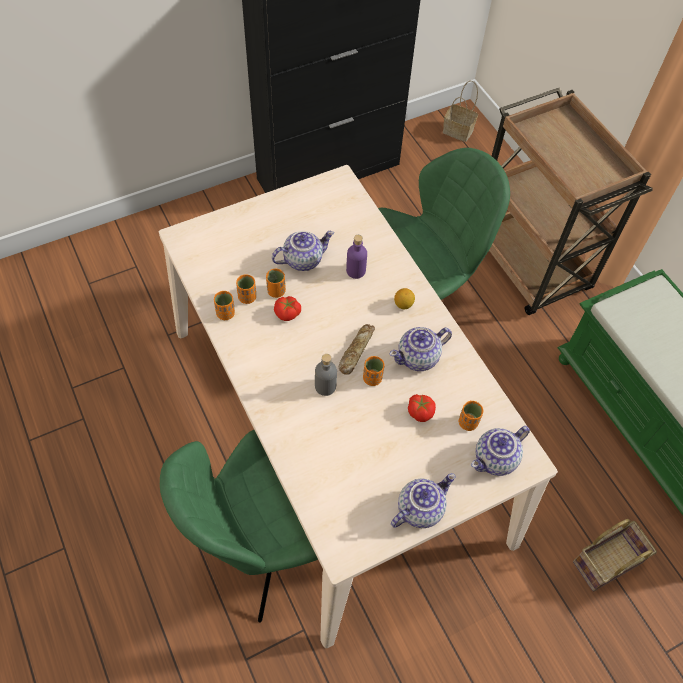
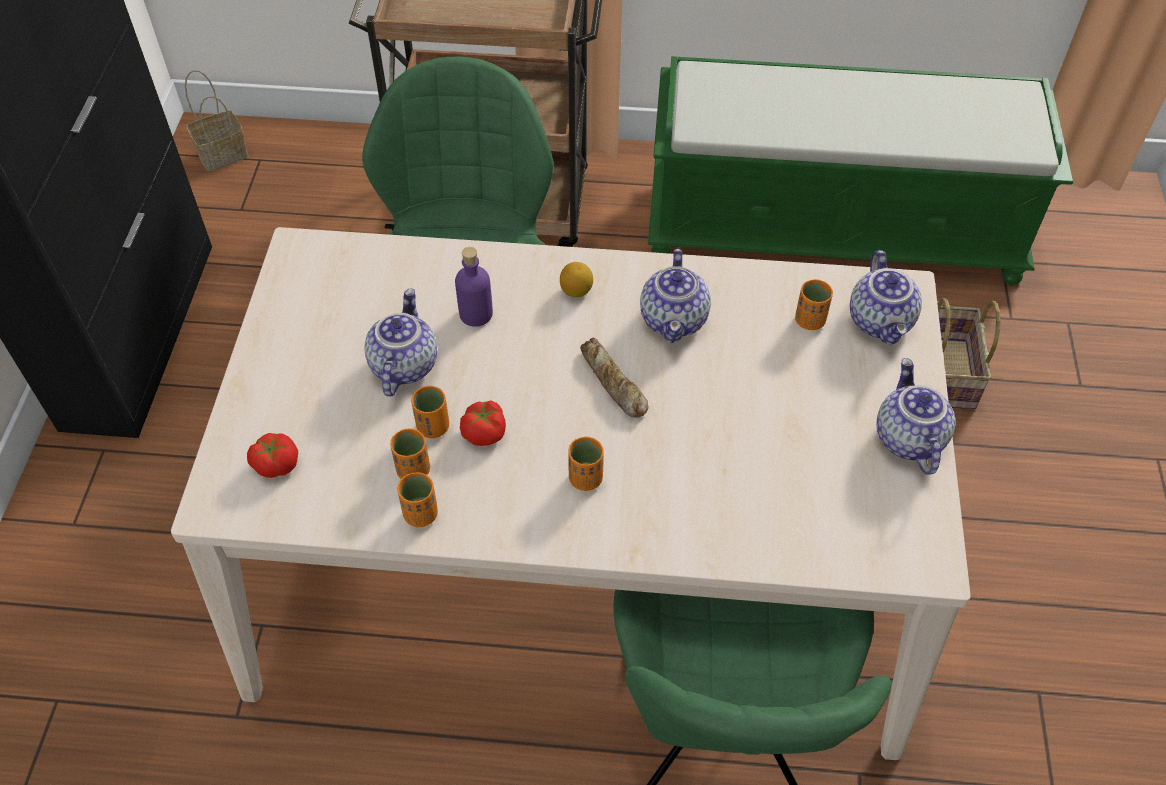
camera: 55 degrees left, 5 degrees down
grey bottle [315,354,337,396] -> none
orange cup [363,356,385,386] -> orange cup moved to [568,437,604,491]
tomato [408,394,436,422] -> tomato moved to [247,433,298,478]

